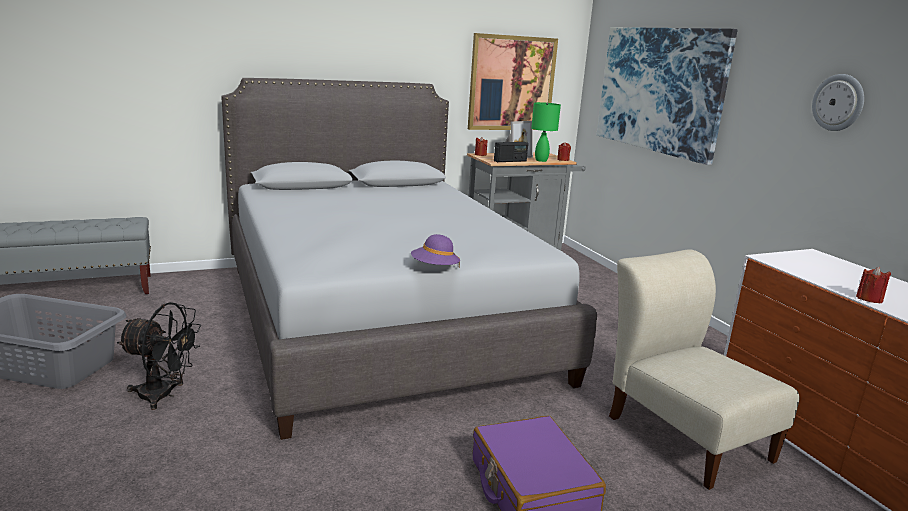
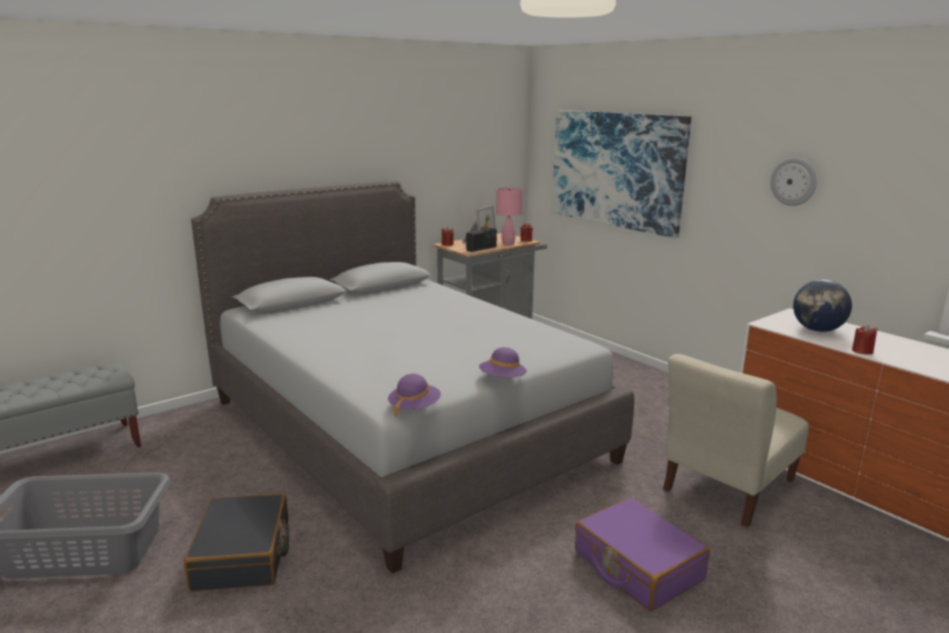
camera: 15 degrees left, 0 degrees up
black fan [117,302,201,410] -> black suitcase [184,493,289,591]
picture [468,33,558,130] -> none
green table lamp [531,102,561,162] -> pink table lamp [496,187,523,245]
beige chair [609,250,799,490] -> beige chair turned 90 degrees counterclockwise [663,354,809,527]
none -> purple hat [388,374,441,418]
none -> globe [793,279,852,332]

